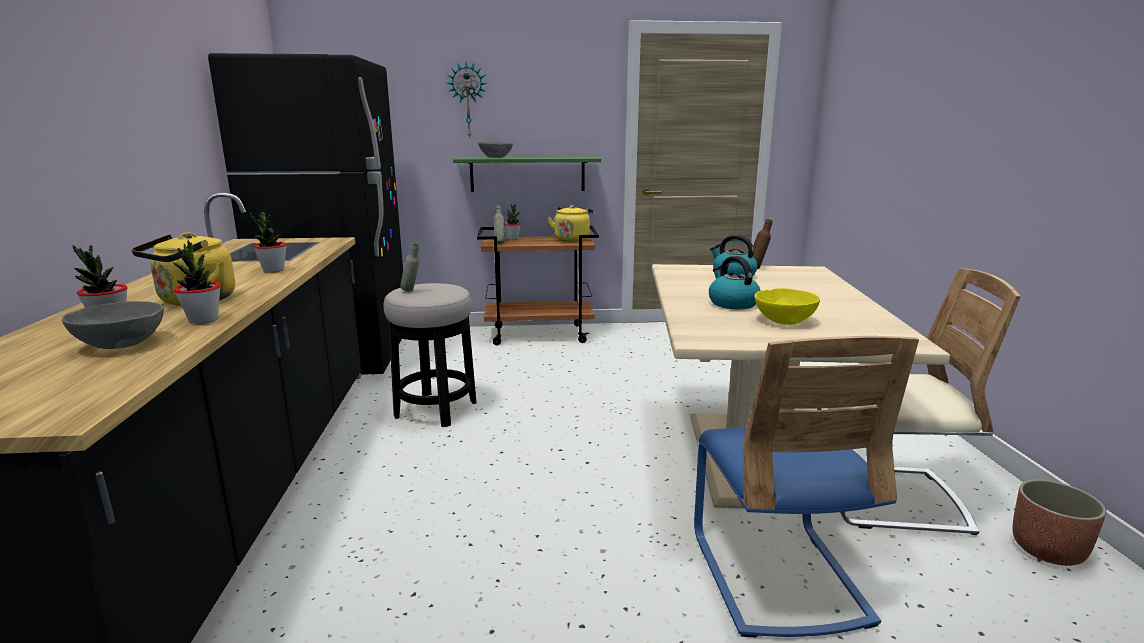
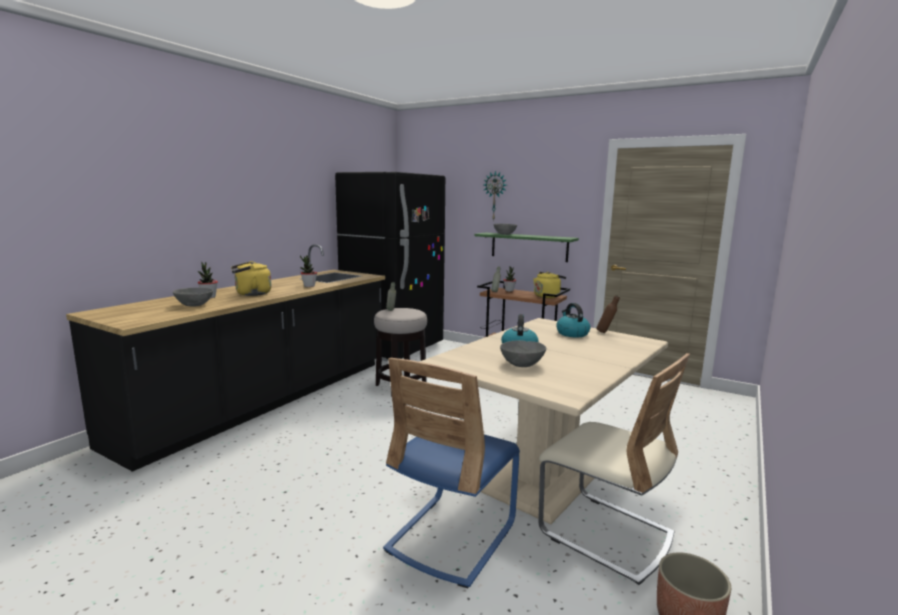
camera: 35 degrees right, 5 degrees down
potted plant [173,240,221,324] -> none
yellow bowl [755,288,820,325] -> grey bowl [500,340,546,367]

